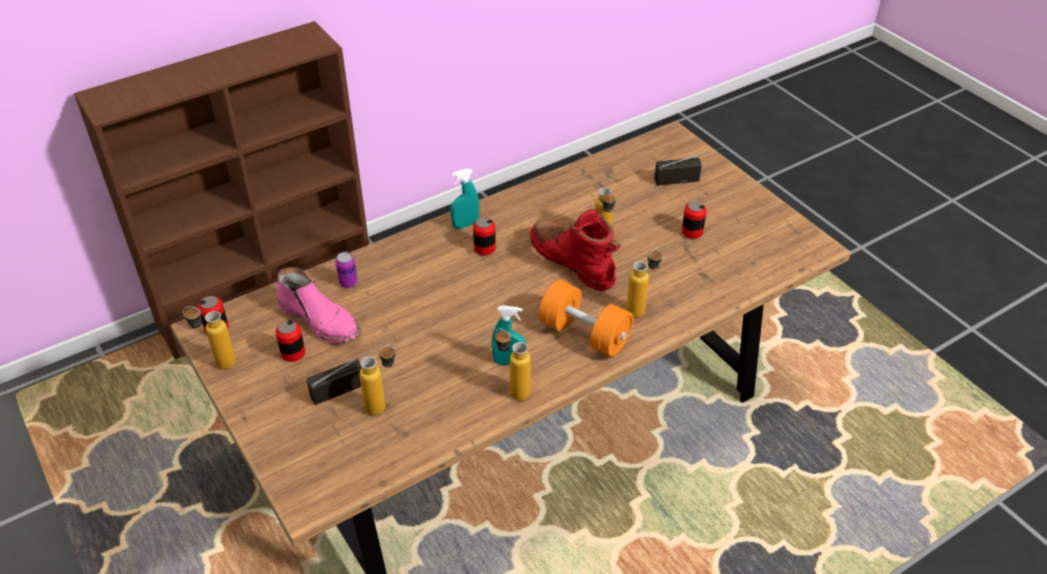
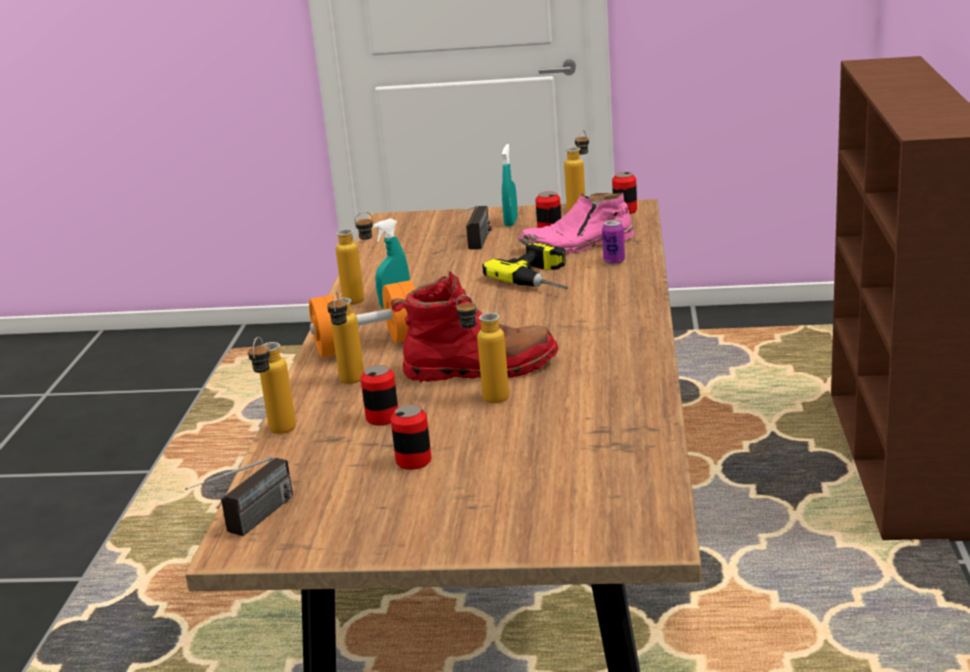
camera: 130 degrees right, 20 degrees down
bottle [359,345,396,416] -> bottle moved to [248,337,296,434]
turquoise spray bottle [451,168,480,229] -> turquoise spray bottle moved to [502,144,518,226]
can [473,217,496,256] -> can moved to [360,365,398,425]
radio [654,146,727,186] -> radio moved to [185,457,293,536]
none -> power drill [482,242,568,289]

